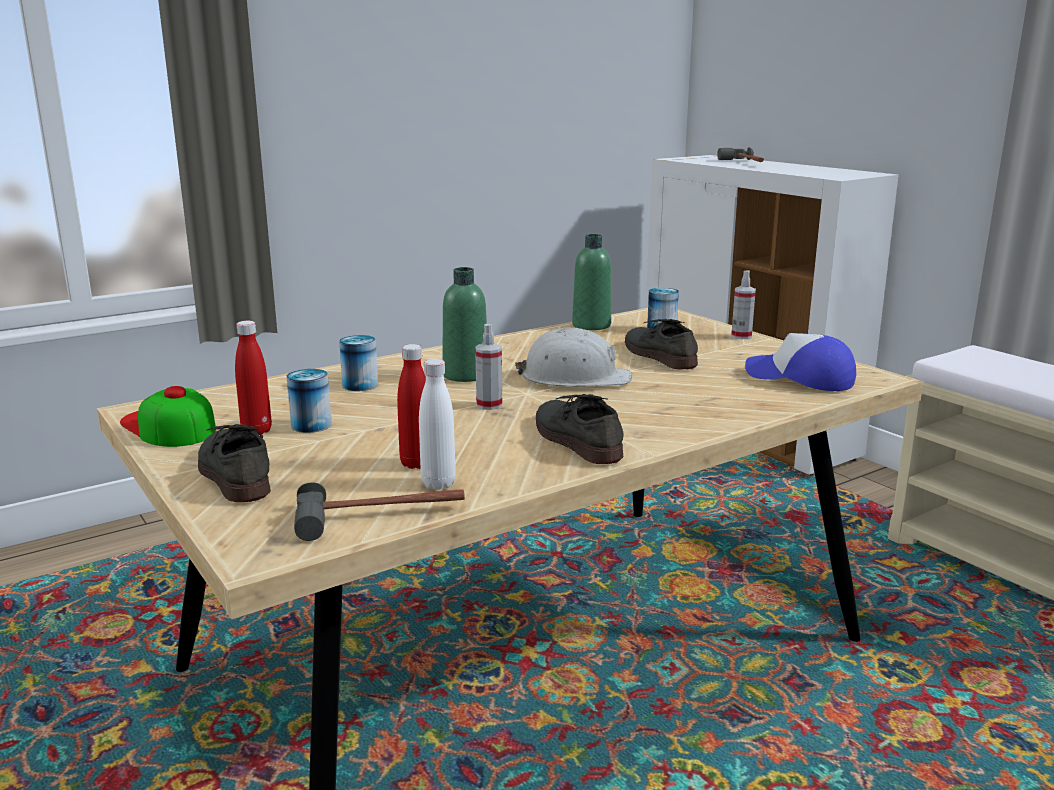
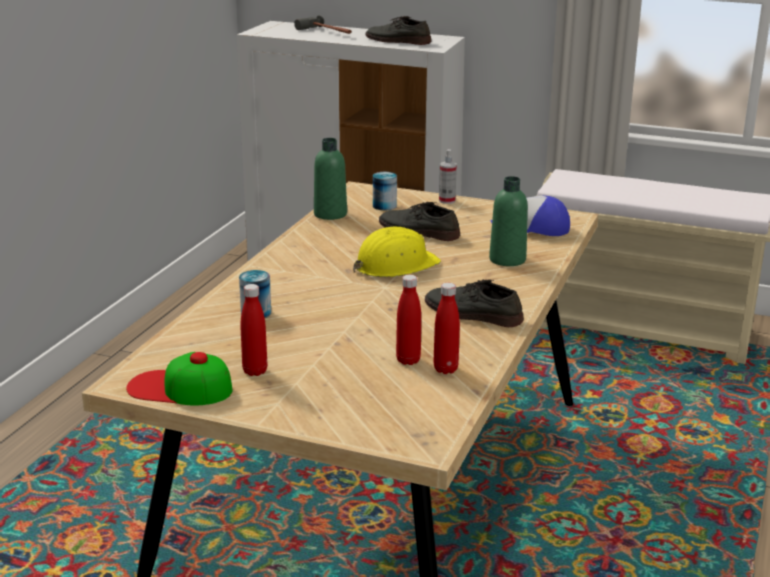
camera: 35 degrees left, 5 degrees up
grey shoe [198,424,271,502] -> grey shoe moved to [366,16,431,45]
can [286,369,332,433] -> none
hammer [294,482,465,541] -> none
white bottle [419,359,456,490] -> red bottle [434,283,460,374]
green bottle [443,267,487,382] -> green bottle moved to [489,176,528,266]
spray bottle [475,324,502,410] -> none
white hard hat [515,328,632,386] -> yellow hard hat [353,227,441,277]

